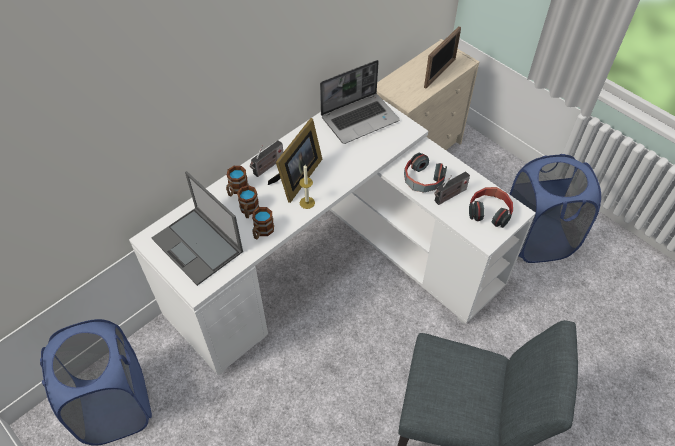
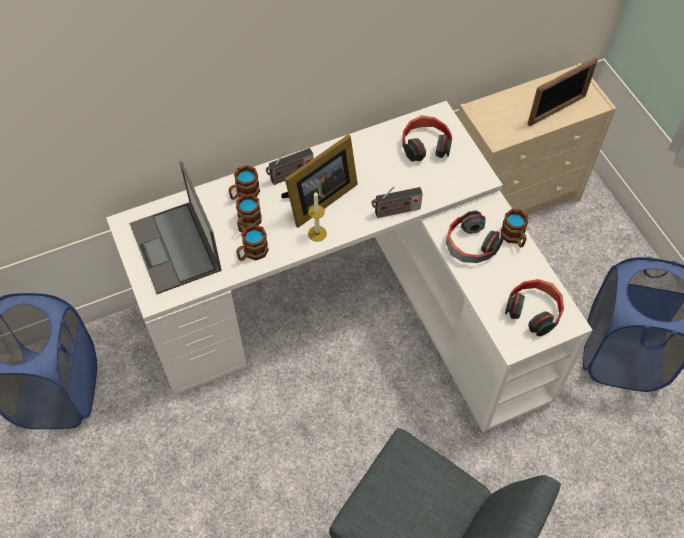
camera: 20 degrees right, 5 degrees up
laptop [320,60,400,144] -> headphones [402,115,452,161]
radio [434,171,470,205] -> radio moved to [371,186,423,218]
none -> mug [501,209,528,248]

